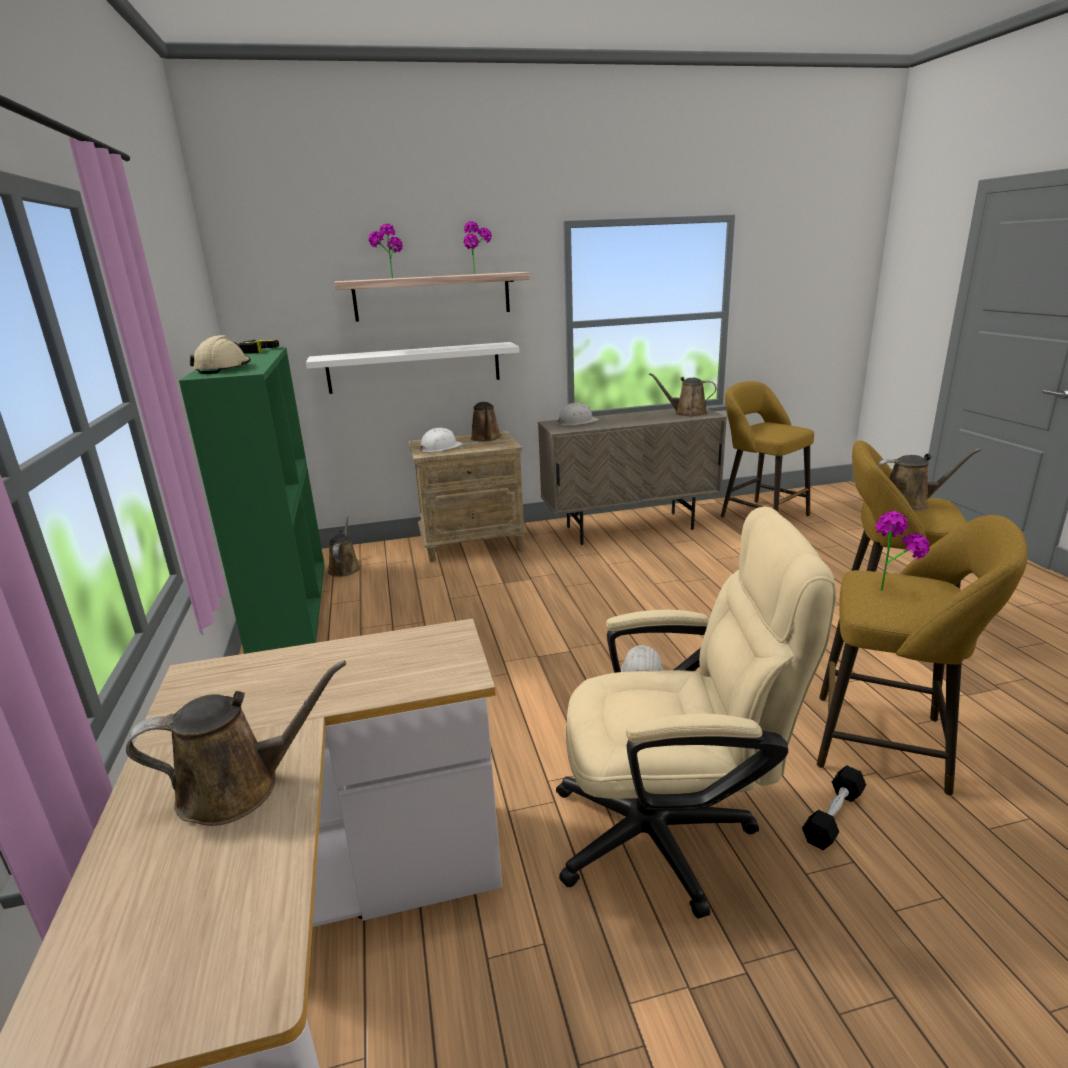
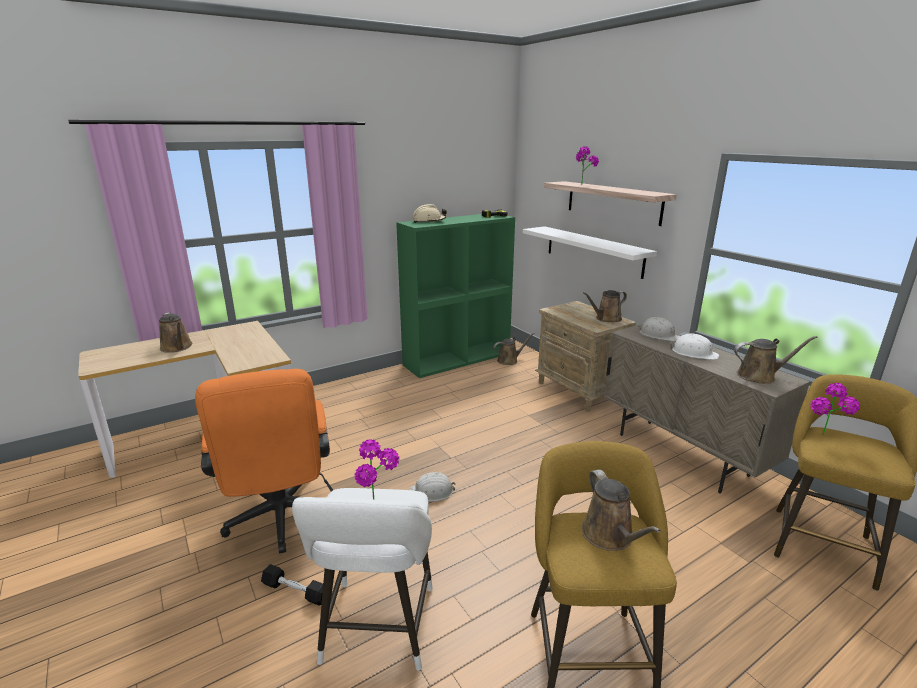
camera: 70 degrees right, 0 degrees up
white hard hat [420,428,463,453] -> white hard hat moved to [670,333,719,360]
potted plant [463,221,492,274] -> potted plant moved to [810,383,860,435]
beige office chair [556,507,836,919] -> orange office chair [195,369,333,554]
brown watering can [649,373,717,416] -> brown watering can turned 90 degrees clockwise [734,336,817,384]
yellow stool [817,515,1028,796] -> white stool [292,488,433,671]

